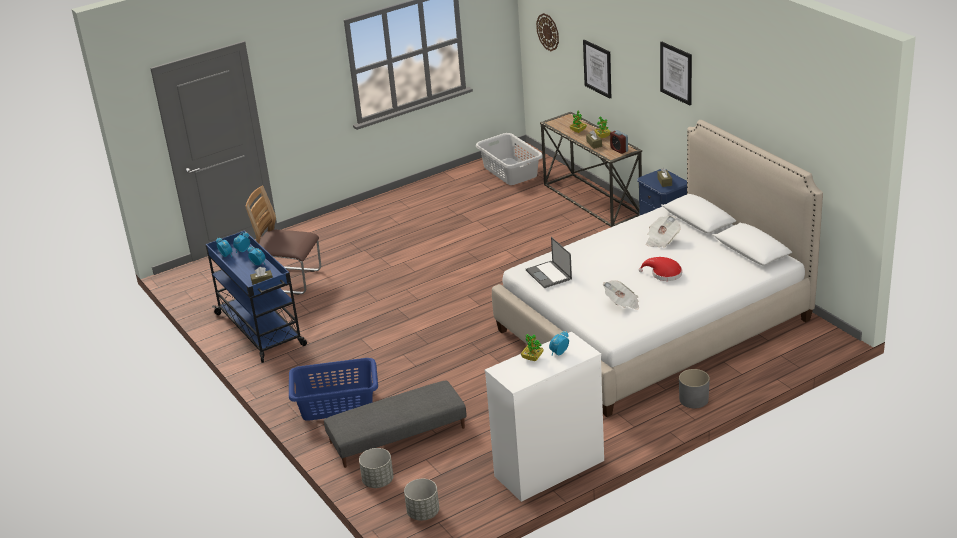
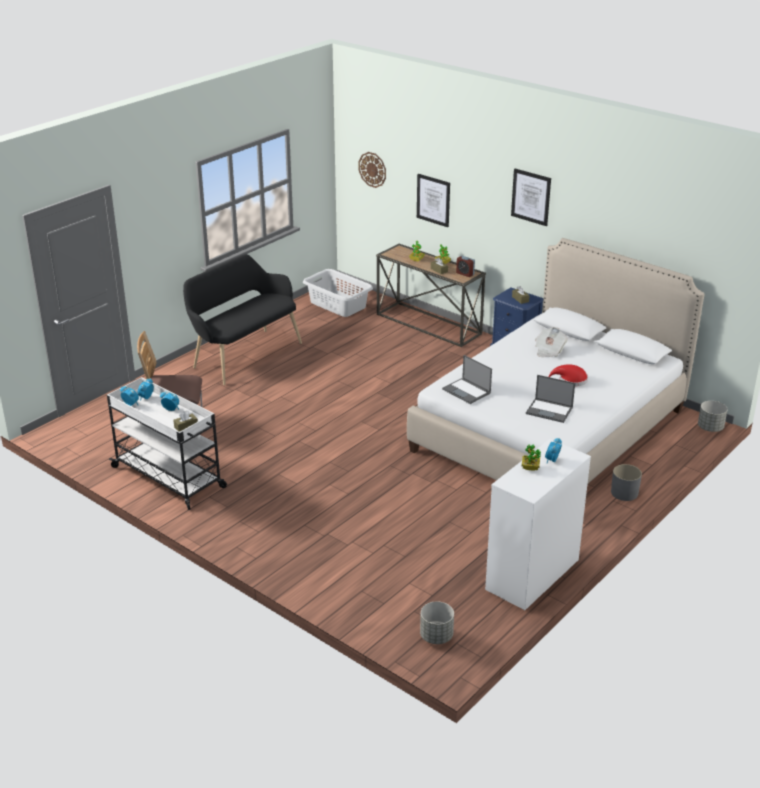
camera: 20 degrees left, 0 degrees up
blue cart [206,230,307,363] -> white cart [107,377,227,510]
blue laundry basket [289,358,378,421] -> none
grey ottoman [324,381,467,468] -> none
grey planter [359,448,394,488] -> grey planter moved to [698,401,728,432]
newspaper [603,280,639,310] -> laptop [526,375,575,423]
none -> black bench [183,254,302,385]

